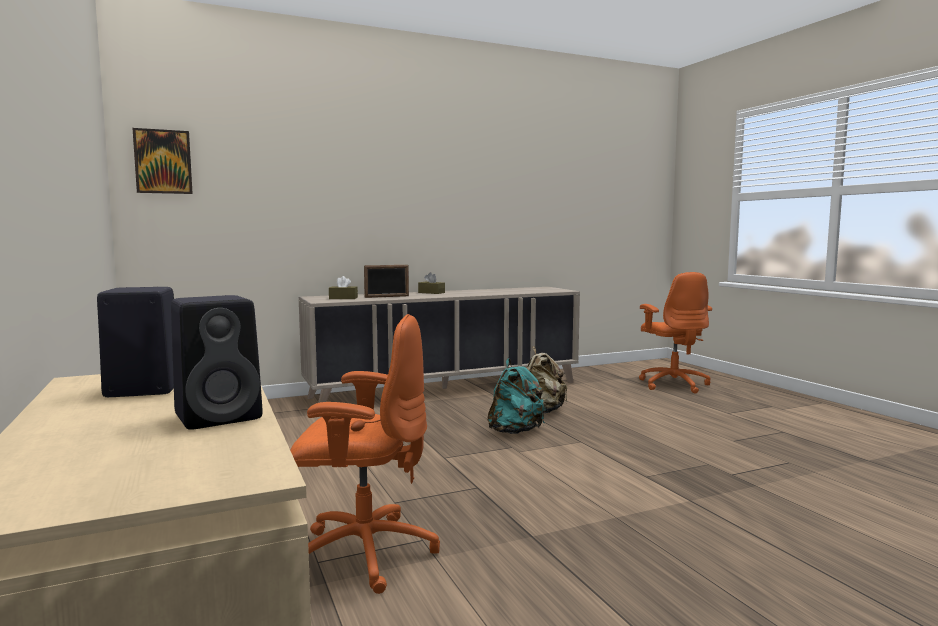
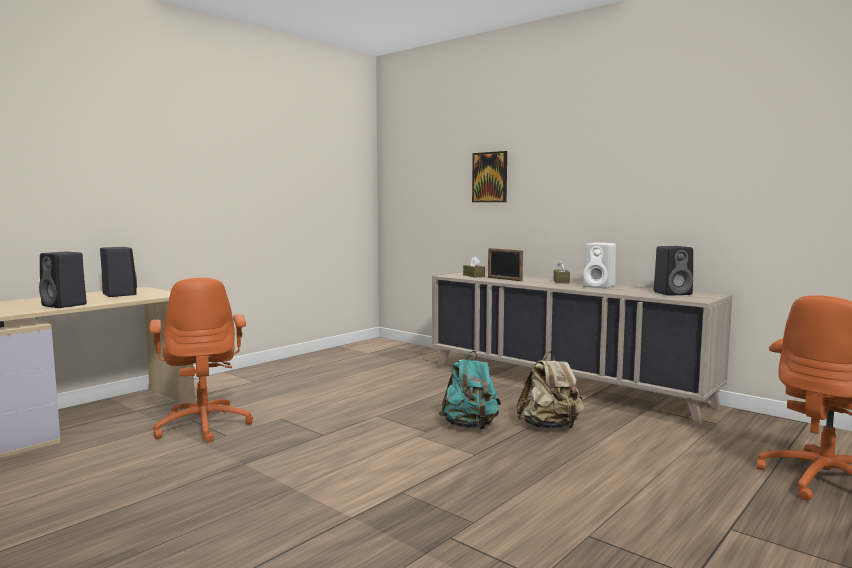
camera: 65 degrees right, 0 degrees up
picture [132,128,193,194] -> picture moved to [472,151,507,202]
none -> white speaker [583,242,616,288]
none -> black speaker [654,246,693,296]

